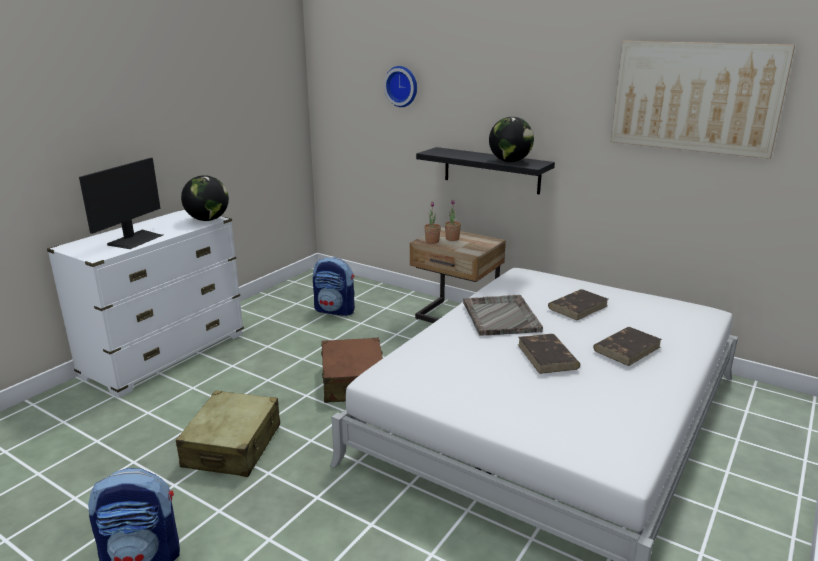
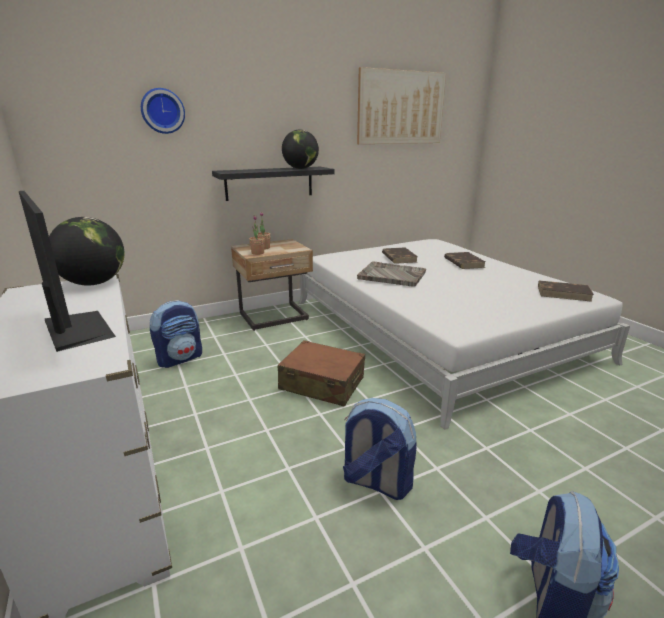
camera: 60 degrees left, 0 degrees up
beige suitcase [176,391,280,477] -> backpack [343,398,417,500]
brown book [518,334,580,374] -> brown book moved to [538,280,594,302]

